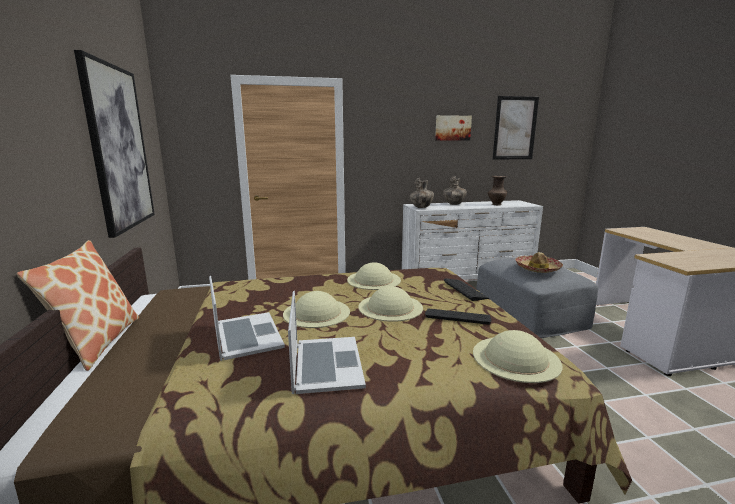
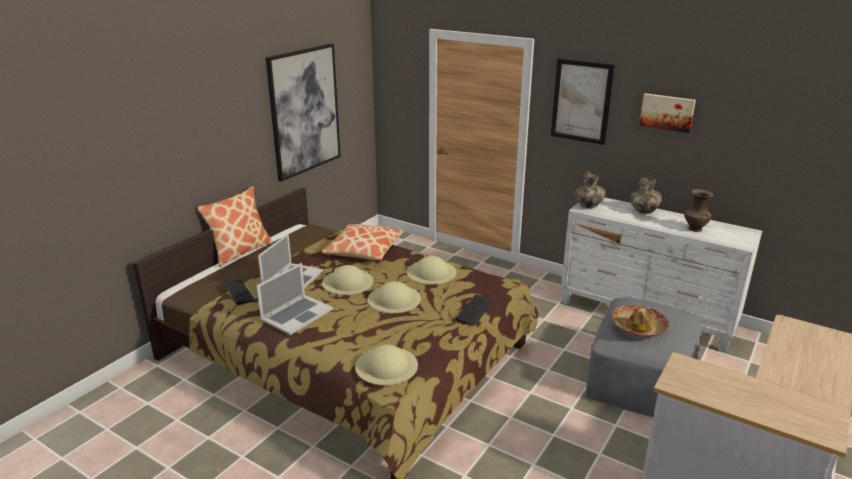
camera: 45 degrees right, 10 degrees up
keyboard [425,309,491,325] -> keyboard moved to [223,280,255,305]
picture [493,96,539,160] -> picture moved to [551,58,615,145]
none -> pillow [321,224,404,261]

